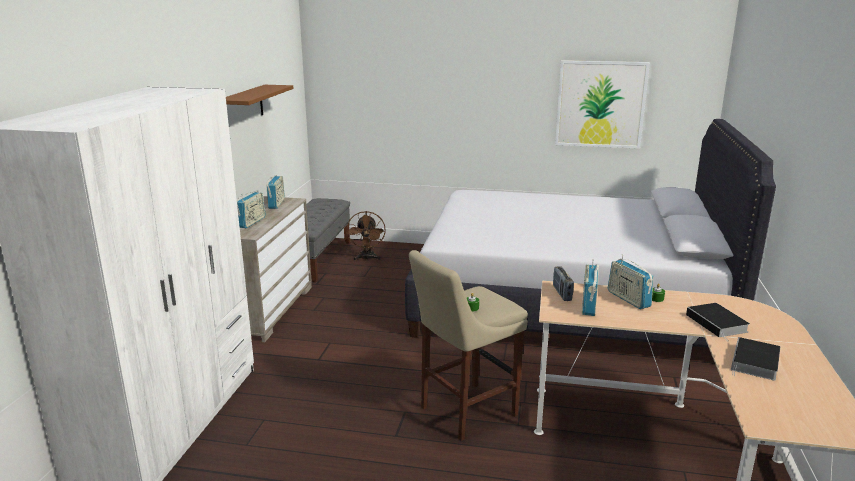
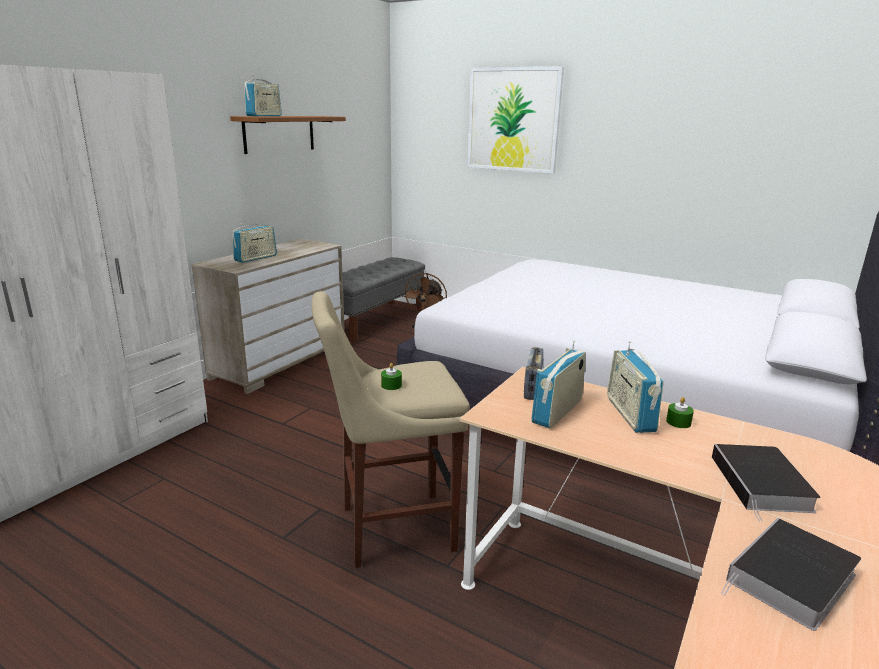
camera: 20 degrees right, 0 degrees up
radio [266,176,285,209] -> radio moved to [244,75,282,116]
picture [555,60,650,149] -> picture moved to [467,66,564,174]

